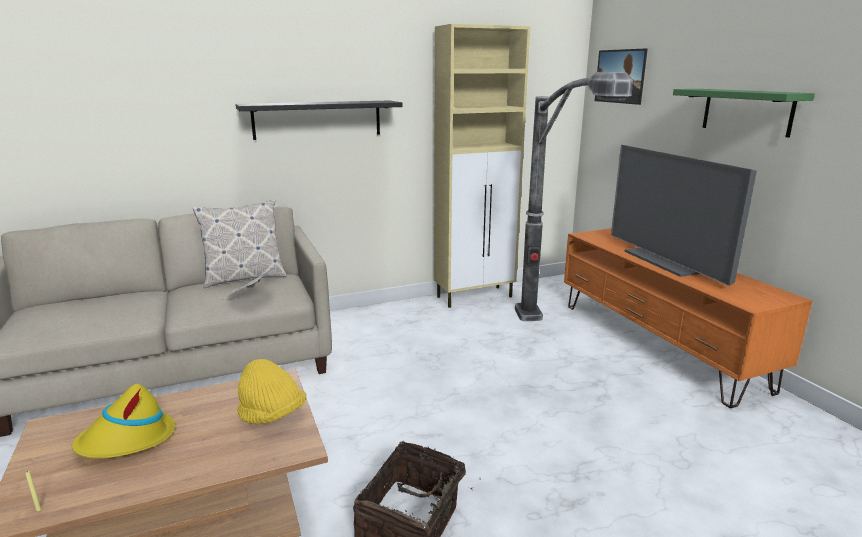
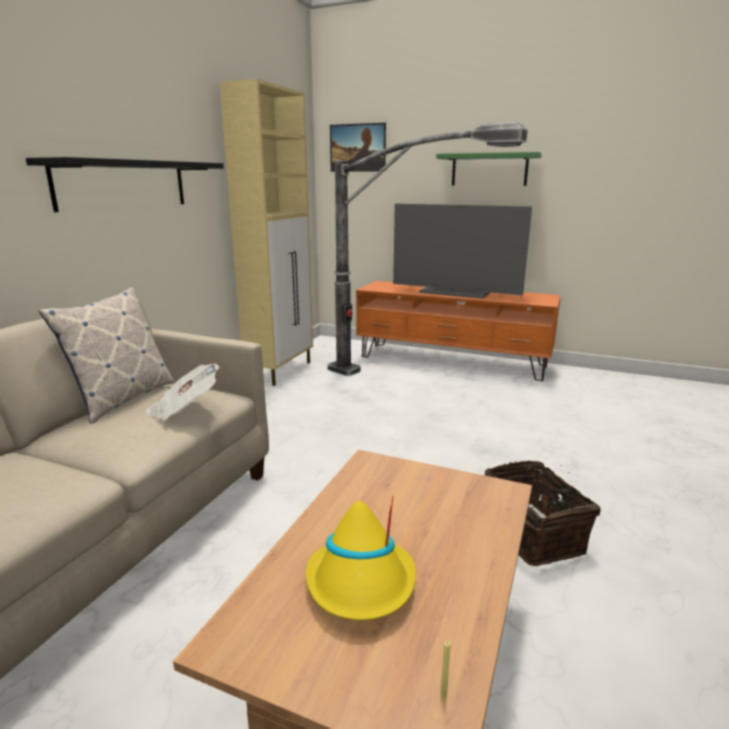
camera: 45 degrees left, 0 degrees up
yellow hat [237,359,306,424] -> none

